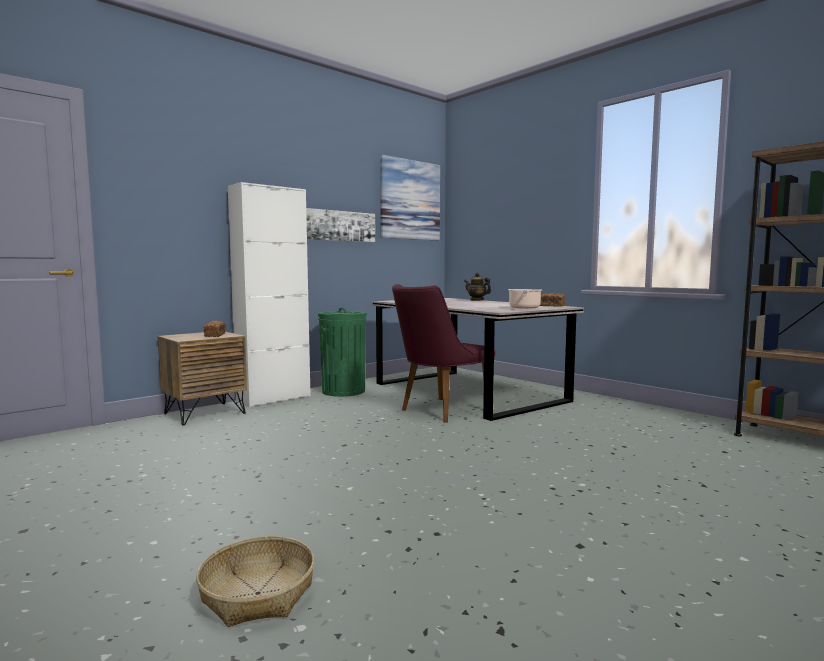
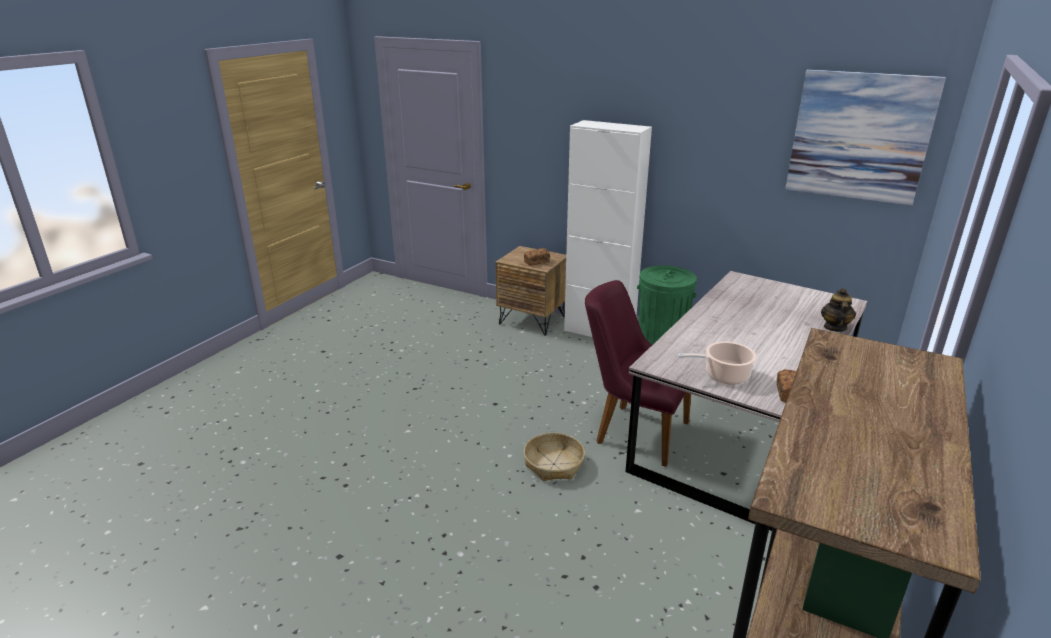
camera: 70 degrees right, 20 degrees up
basket [196,536,315,627] -> basket moved to [524,433,585,481]
picture [306,208,375,242] -> none

